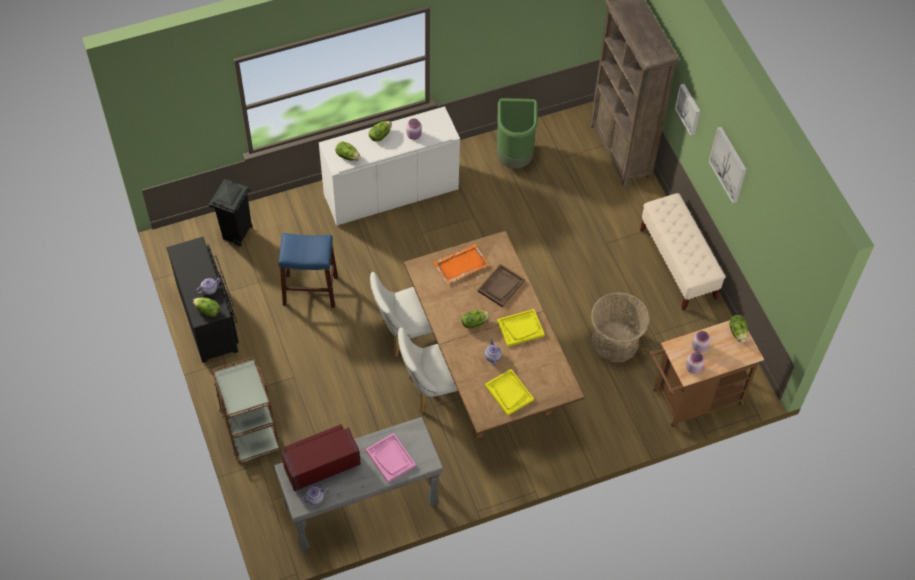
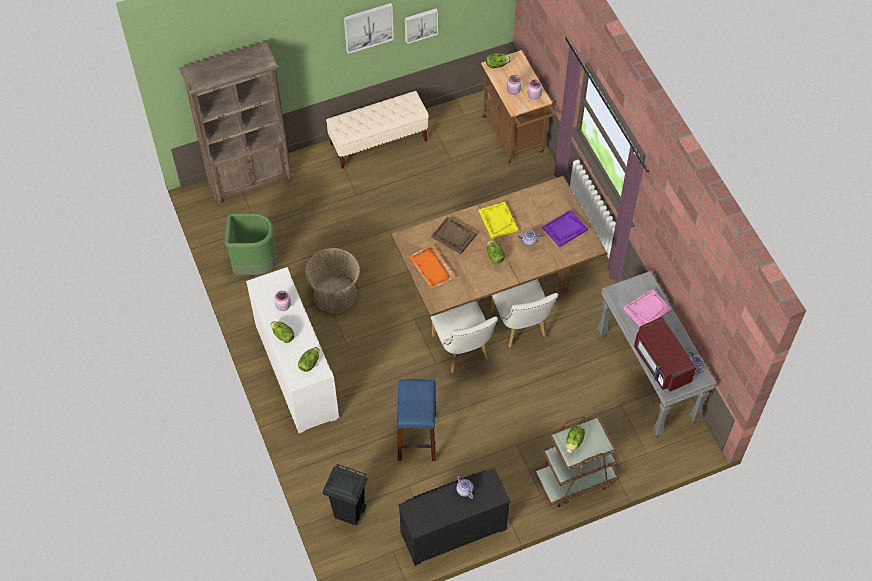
camera: 90 degrees left, 0 degrees up
lettuce [193,297,220,317] -> lettuce moved to [566,426,585,453]
yellow tray [485,369,534,416] -> purple tray [542,210,588,247]
basket [591,292,650,362] -> basket moved to [305,248,360,313]
picture [675,84,701,136] -> picture moved to [405,9,438,44]

